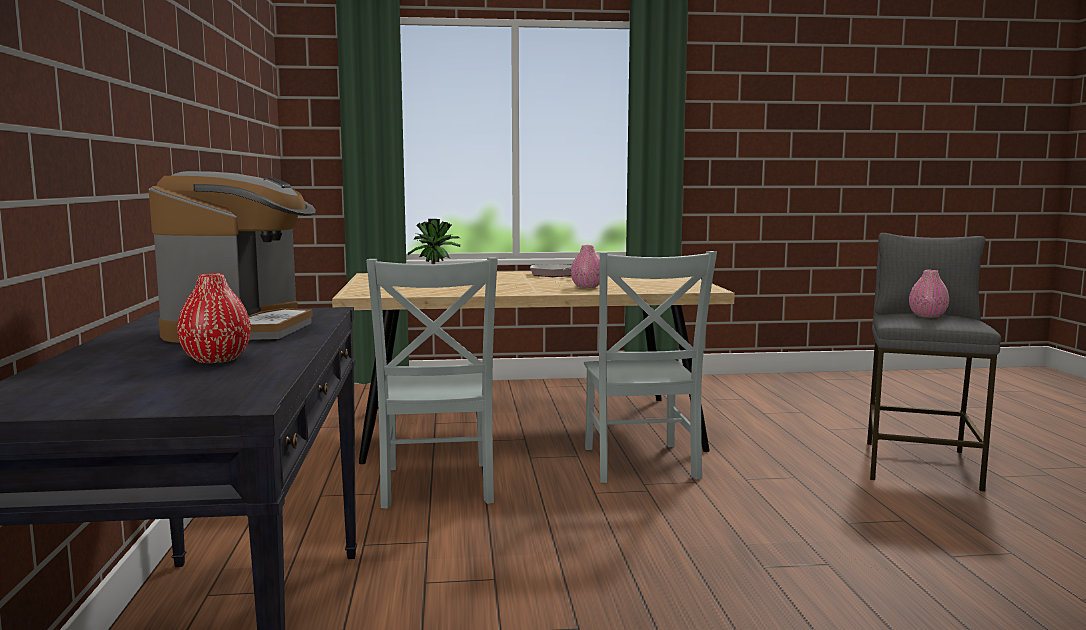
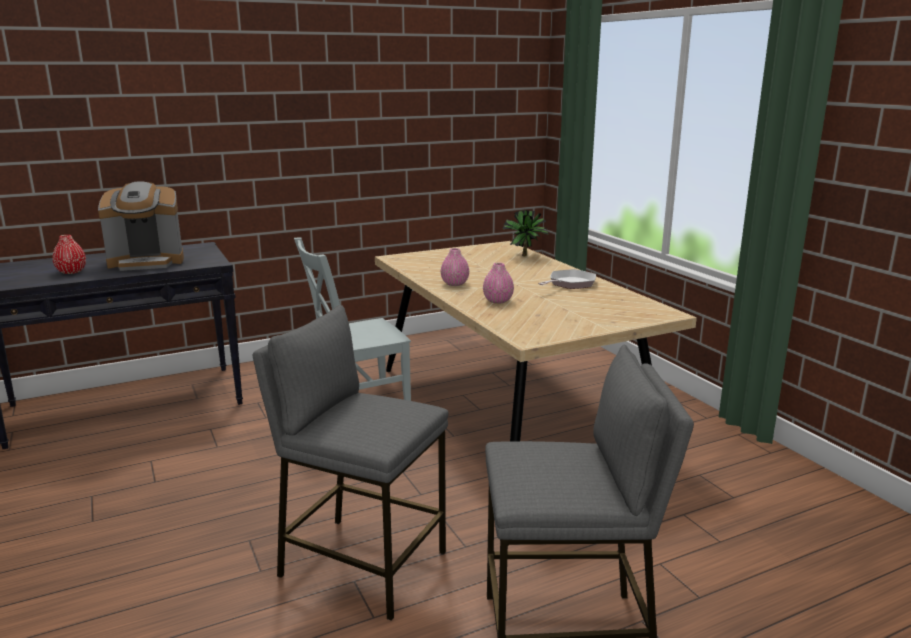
camera: 70 degrees right, 10 degrees up
grey chair [584,251,717,483] -> none
pink vase [909,270,949,318] -> pink vase moved to [441,248,469,286]
none -> grey stool [253,305,449,621]

